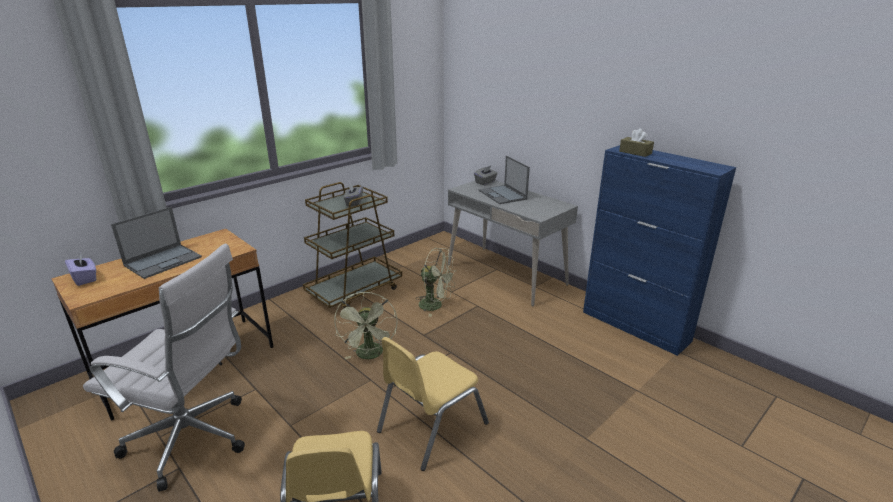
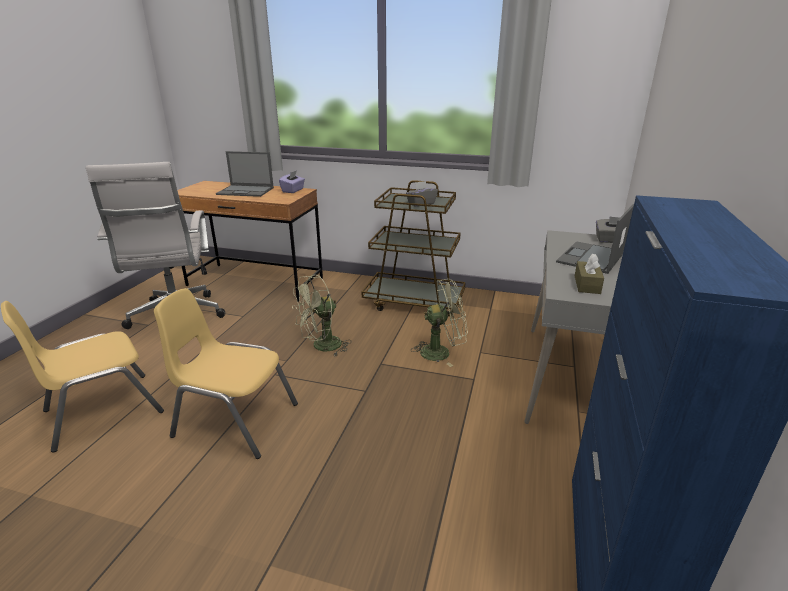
camera: 60 degrees right, 0 degrees up
purple tissue box [65,253,96,286] -> purple tissue box moved to [279,171,305,193]
green fan [417,248,456,317] -> green fan turned 90 degrees counterclockwise [411,279,468,367]
brown tissue box [619,128,654,157] -> brown tissue box moved to [575,254,604,294]

